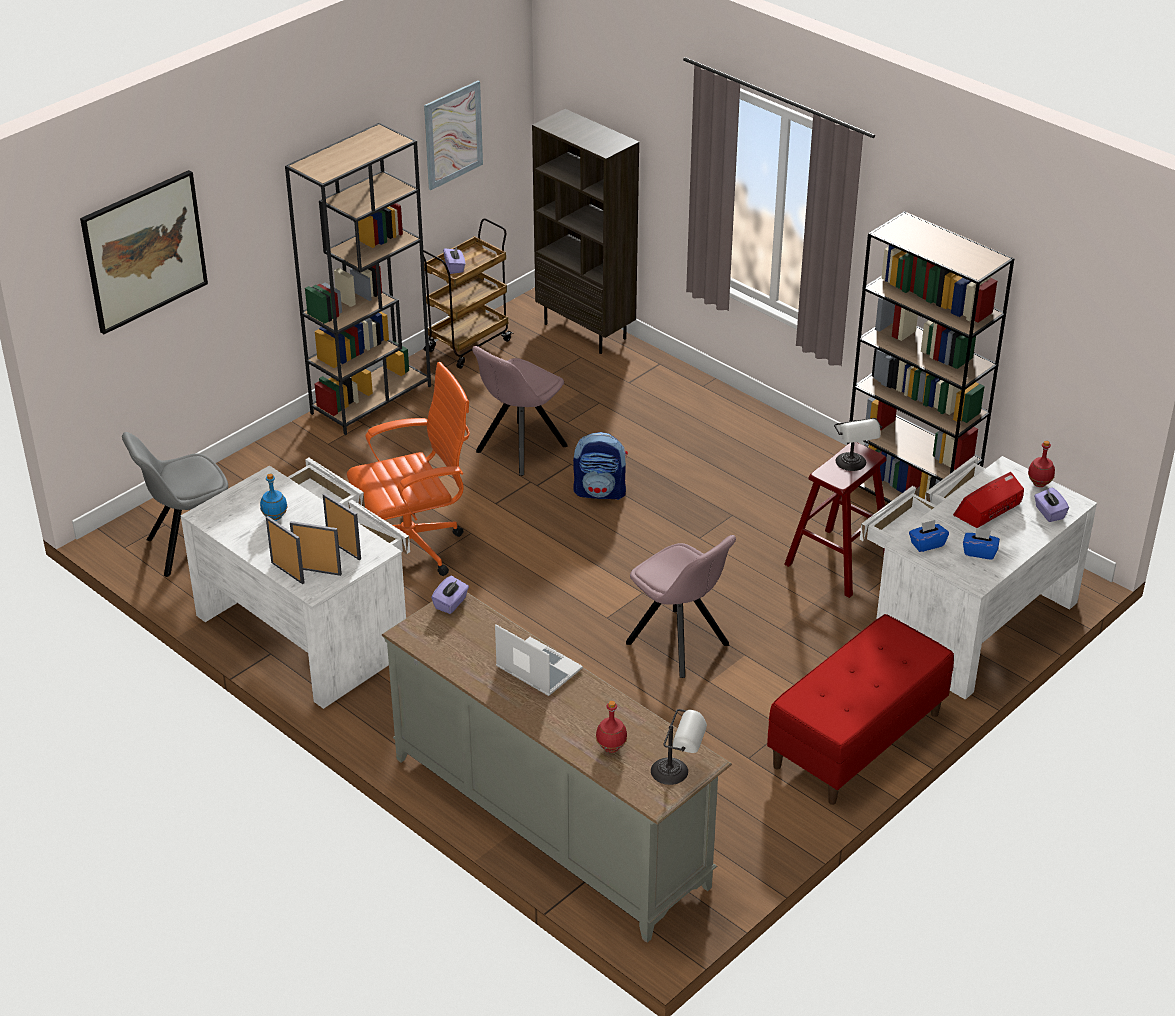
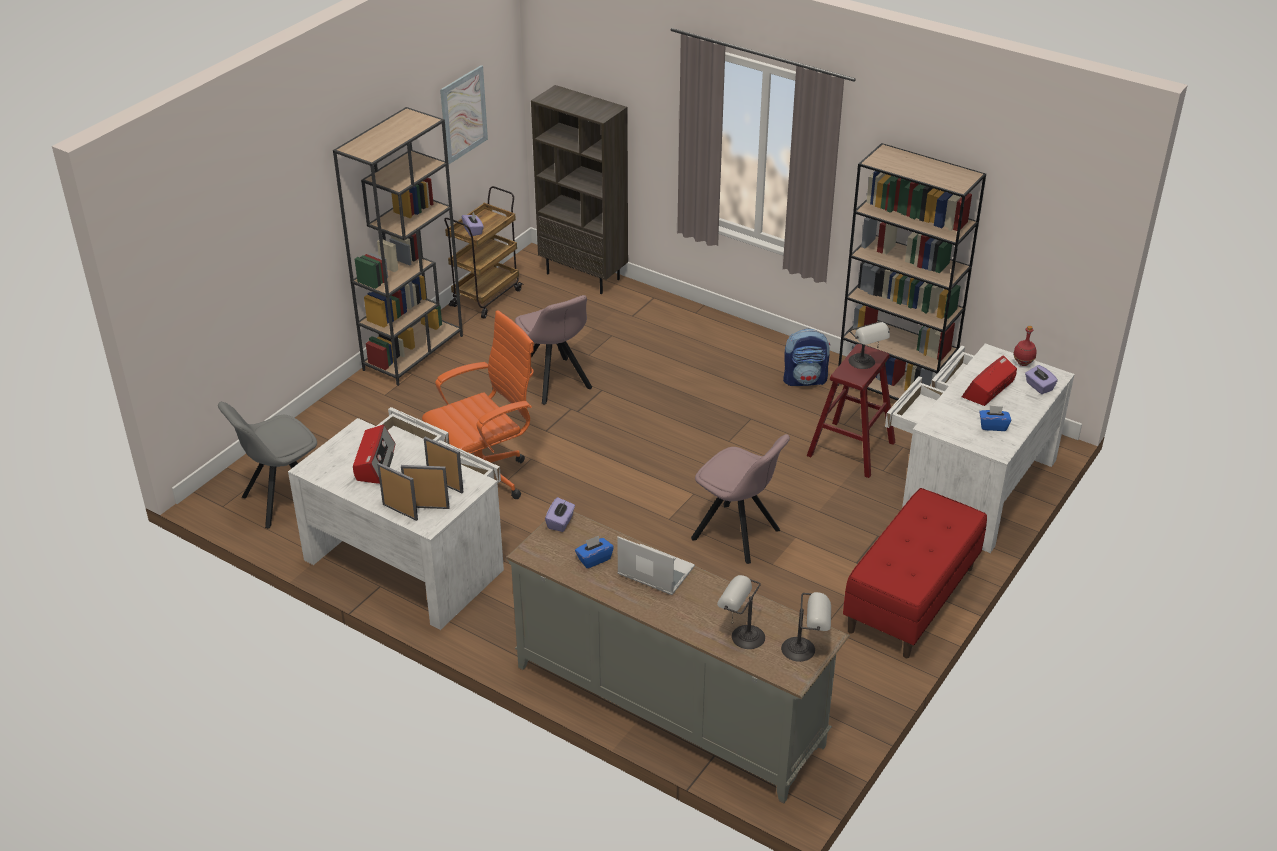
camera: 10 degrees left, 0 degrees up
picture [80,170,208,334] -> none
blue bottle [260,473,287,521] -> radio [353,425,396,484]
pink chair [472,346,568,476] -> pink chair turned 60 degrees counterclockwise [515,295,592,404]
backpack [573,432,628,500] -> backpack moved to [783,329,830,386]
red bottle [596,701,627,753] -> table lamp [717,575,765,649]
blue tissue box [909,520,949,552] -> blue tissue box moved to [575,536,614,569]

